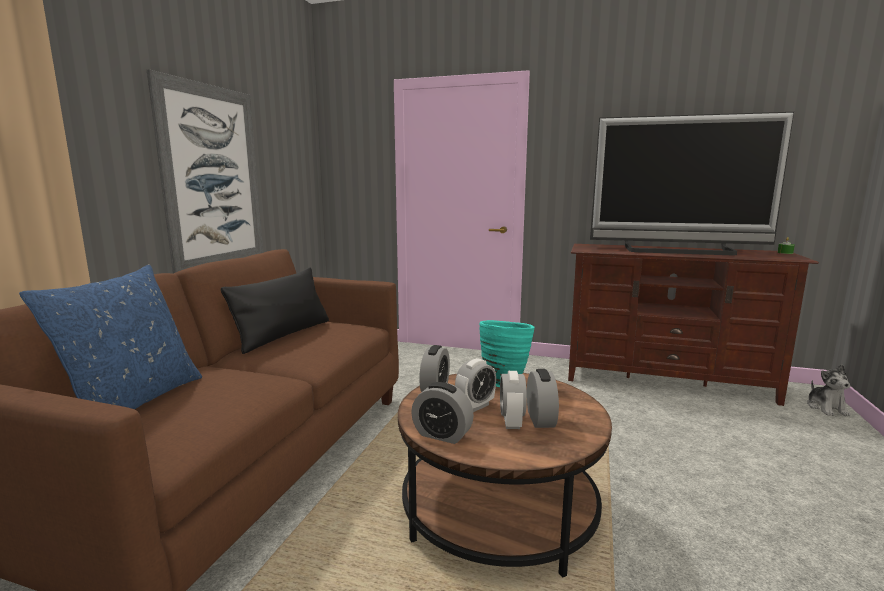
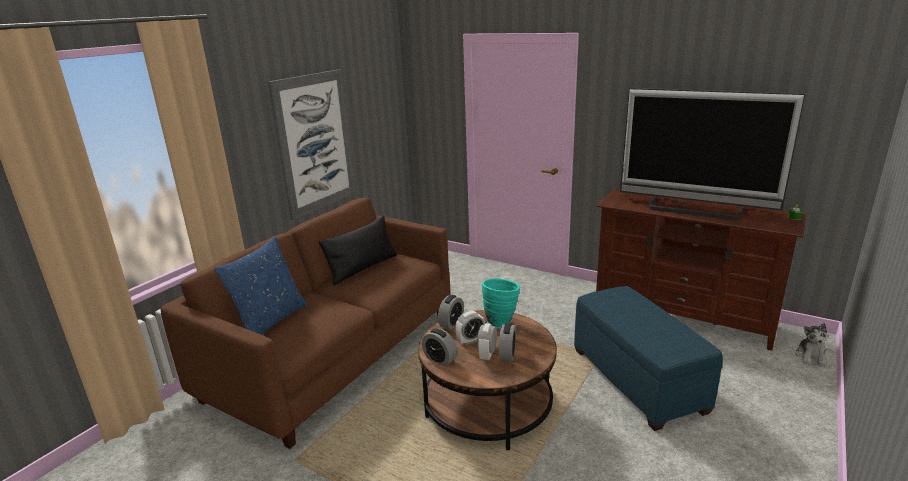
camera: 15 degrees right, 10 degrees up
none -> blue ottoman [574,286,723,431]

